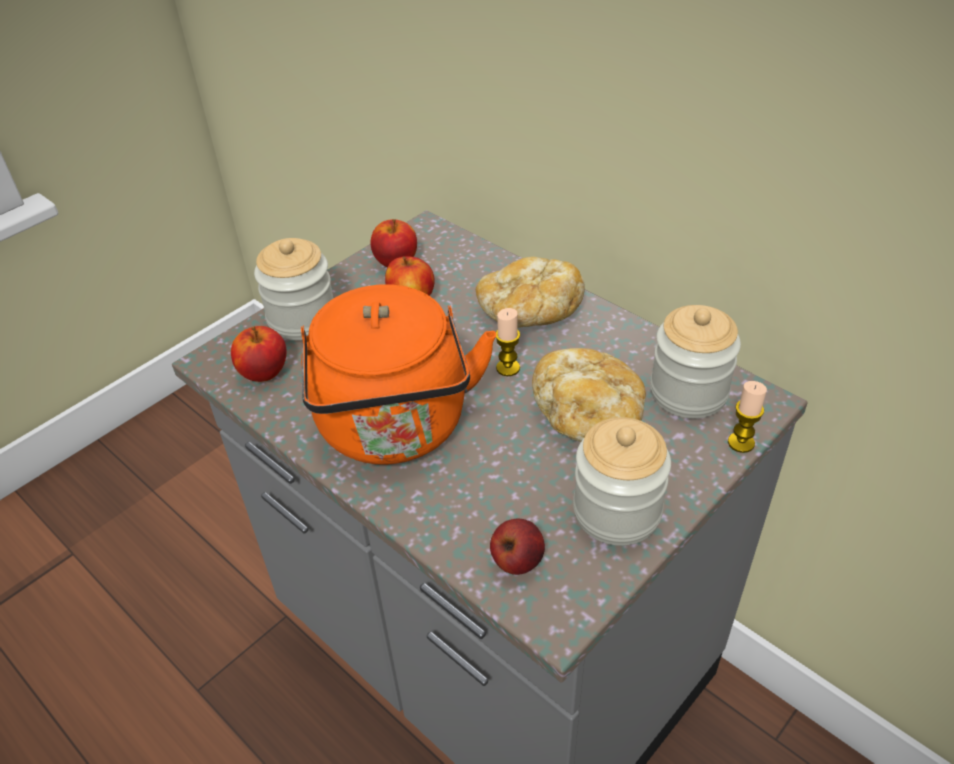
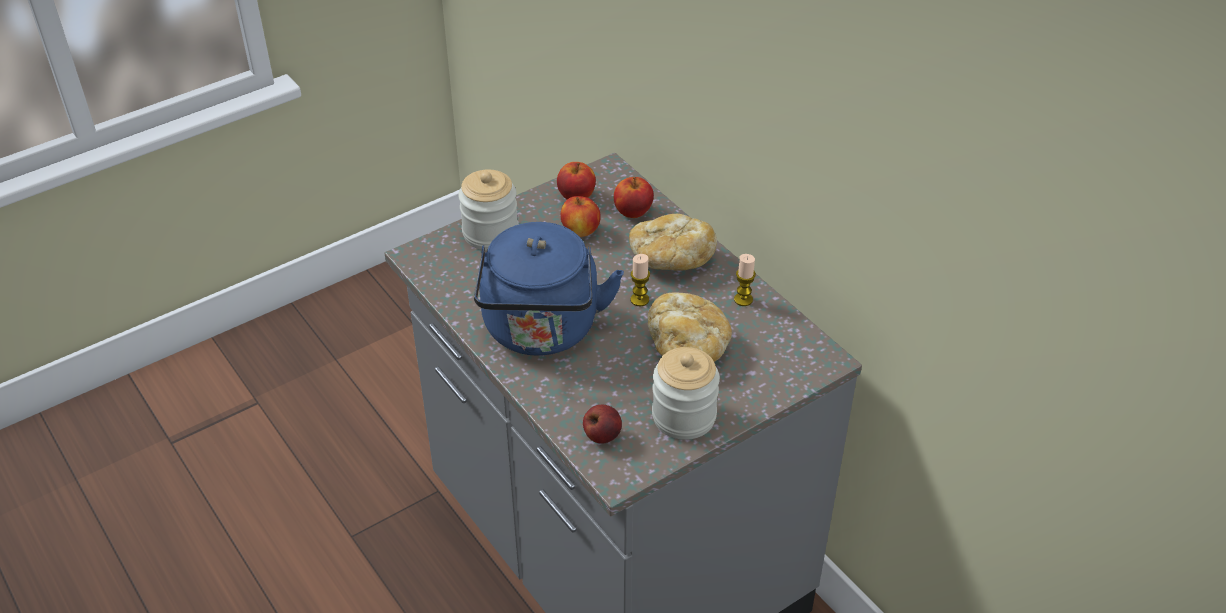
camera: 10 degrees right, 0 degrees up
apple [231,326,287,382] -> apple moved to [614,177,654,218]
orange kettle [301,284,496,465] -> blue kettle [474,222,624,356]
jar [650,305,741,419] -> none
candle [728,381,767,453] -> candle moved to [734,254,756,306]

